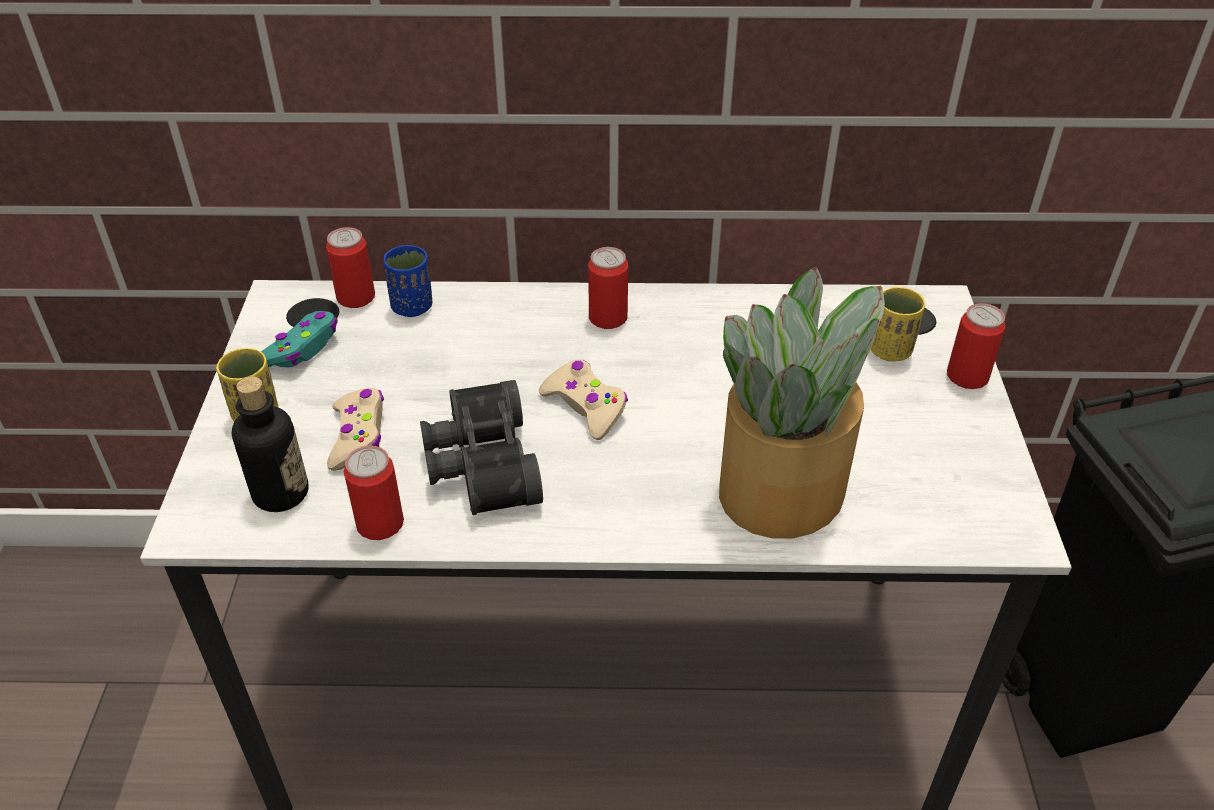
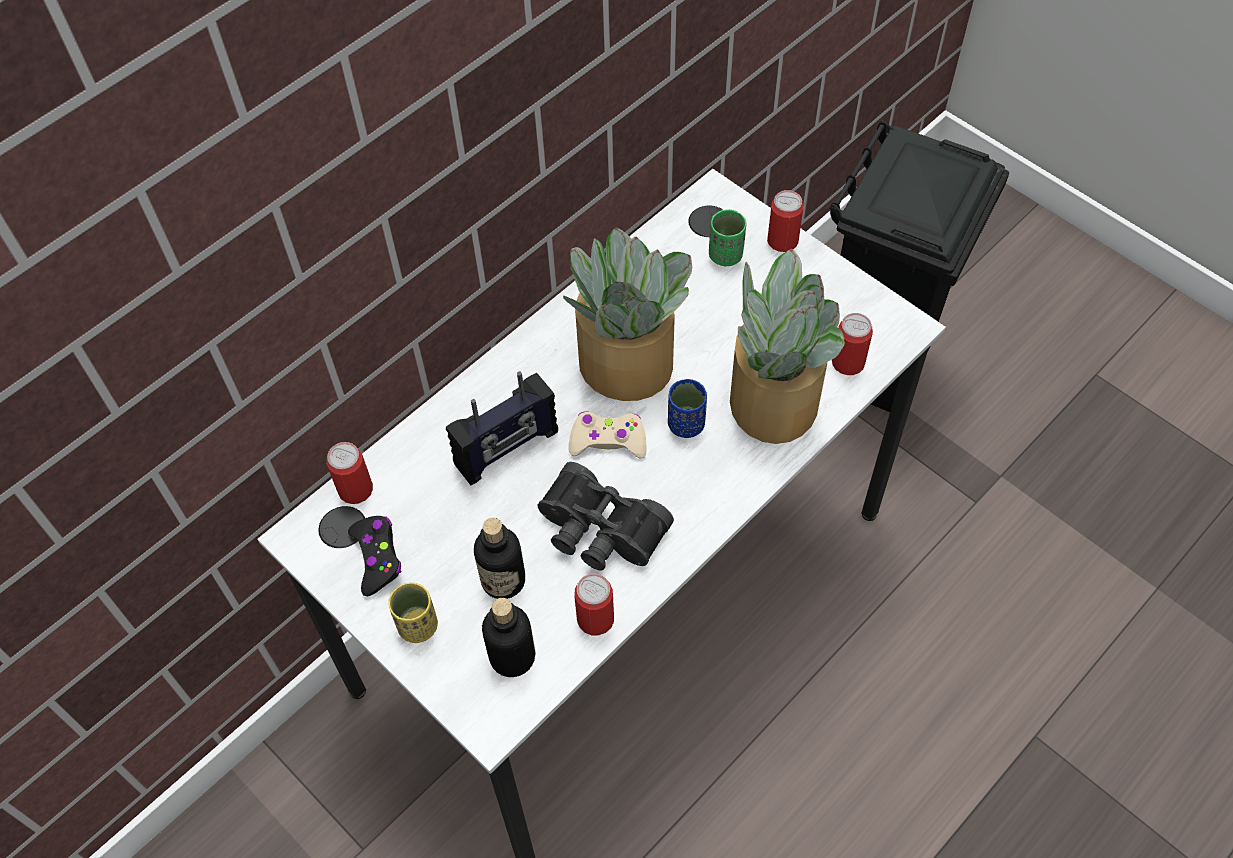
camera: 45 degrees left, 15 degrees up
turquoise game controller [261,311,338,367] -> black game controller [348,516,401,596]
beige game controller [327,388,384,471] -> bottle [474,518,525,599]
blue cup [384,245,432,317] -> blue cup moved to [668,379,707,438]
can [588,247,628,329] -> can moved to [832,313,873,375]
yellow cup [871,287,925,362] -> green cup [709,209,746,266]
none -> radio [446,371,558,485]
none -> potted plant [563,227,692,401]

